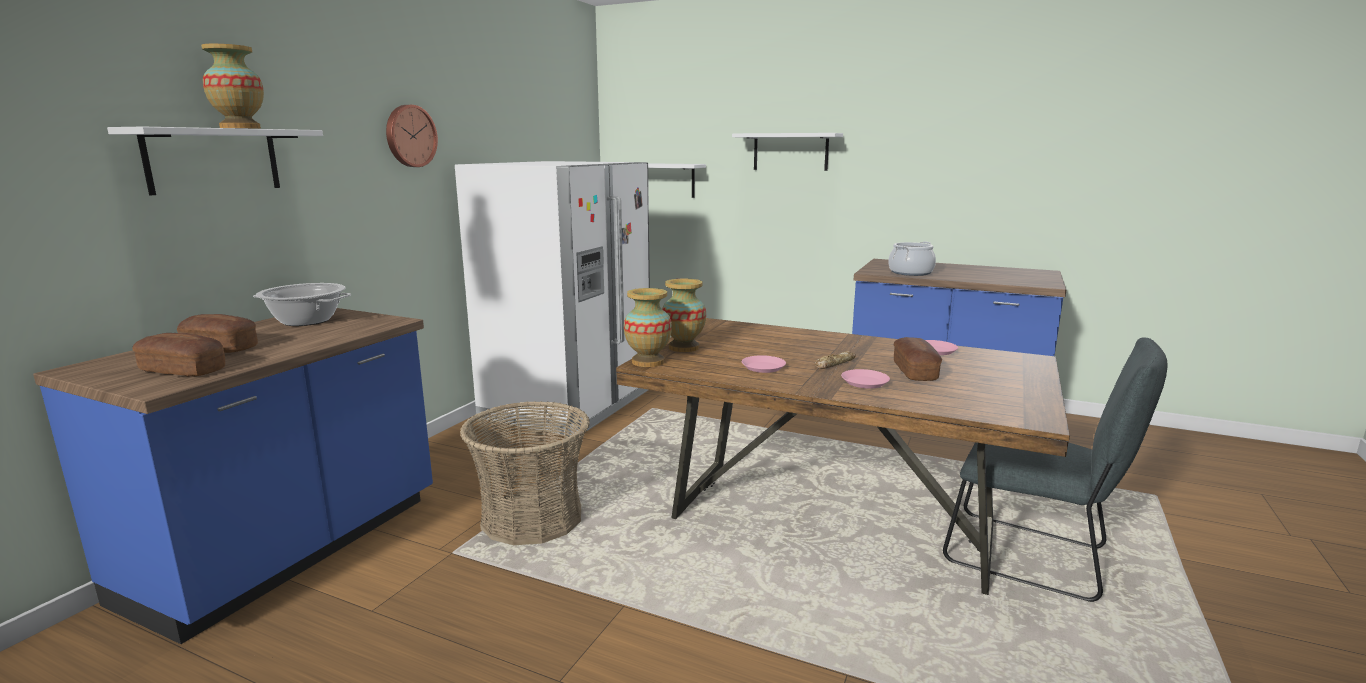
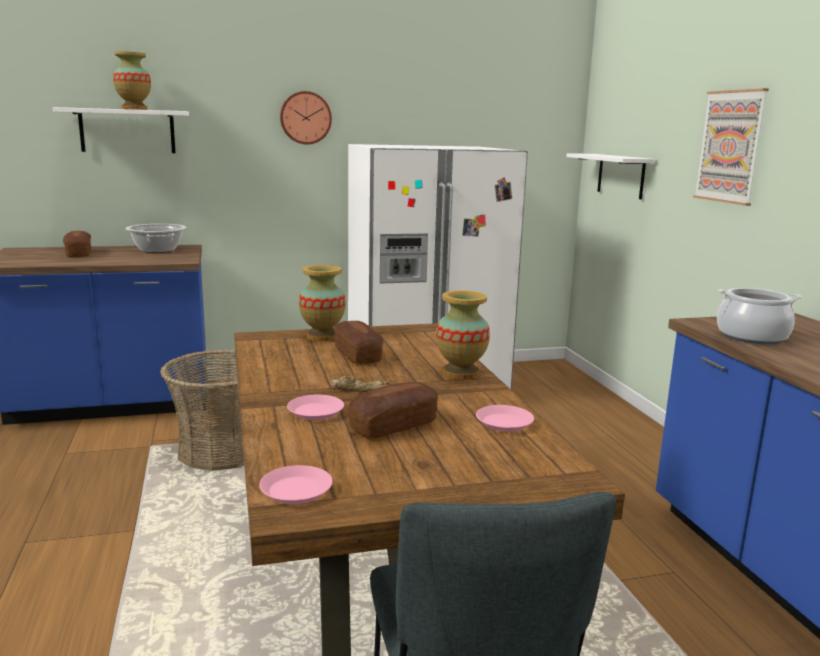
camera: 50 degrees right, 0 degrees up
bread [132,333,225,377] -> bread moved to [334,321,383,364]
vase [624,288,672,367] -> vase moved to [436,290,490,380]
white shelf [732,133,843,171] -> picture [693,88,769,206]
pink plate [742,355,786,373] -> pink plate moved to [259,465,333,504]

